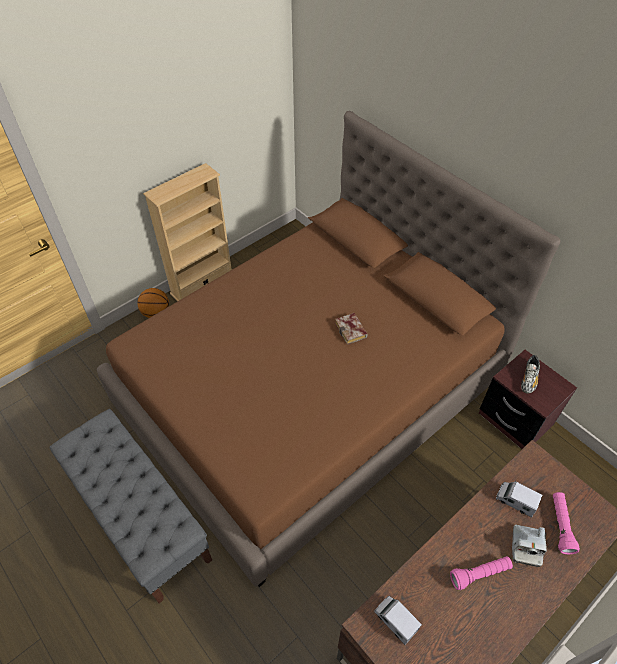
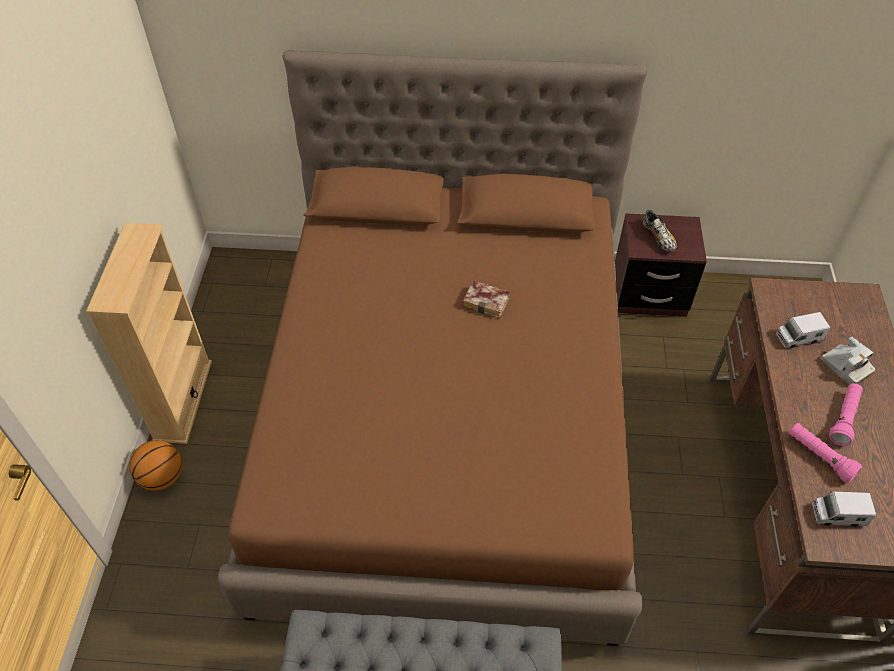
camera: 45 degrees left, 0 degrees up
pink flashlight [553,492,580,554] -> pink flashlight moved to [789,423,862,483]

